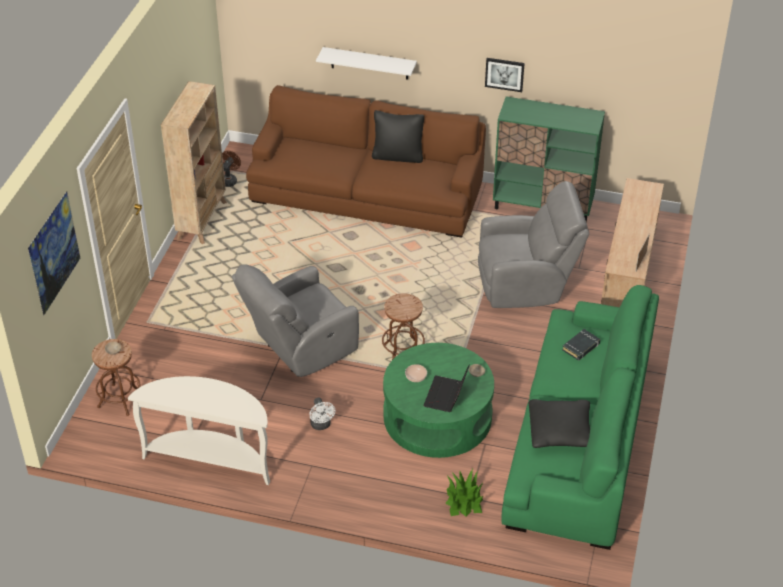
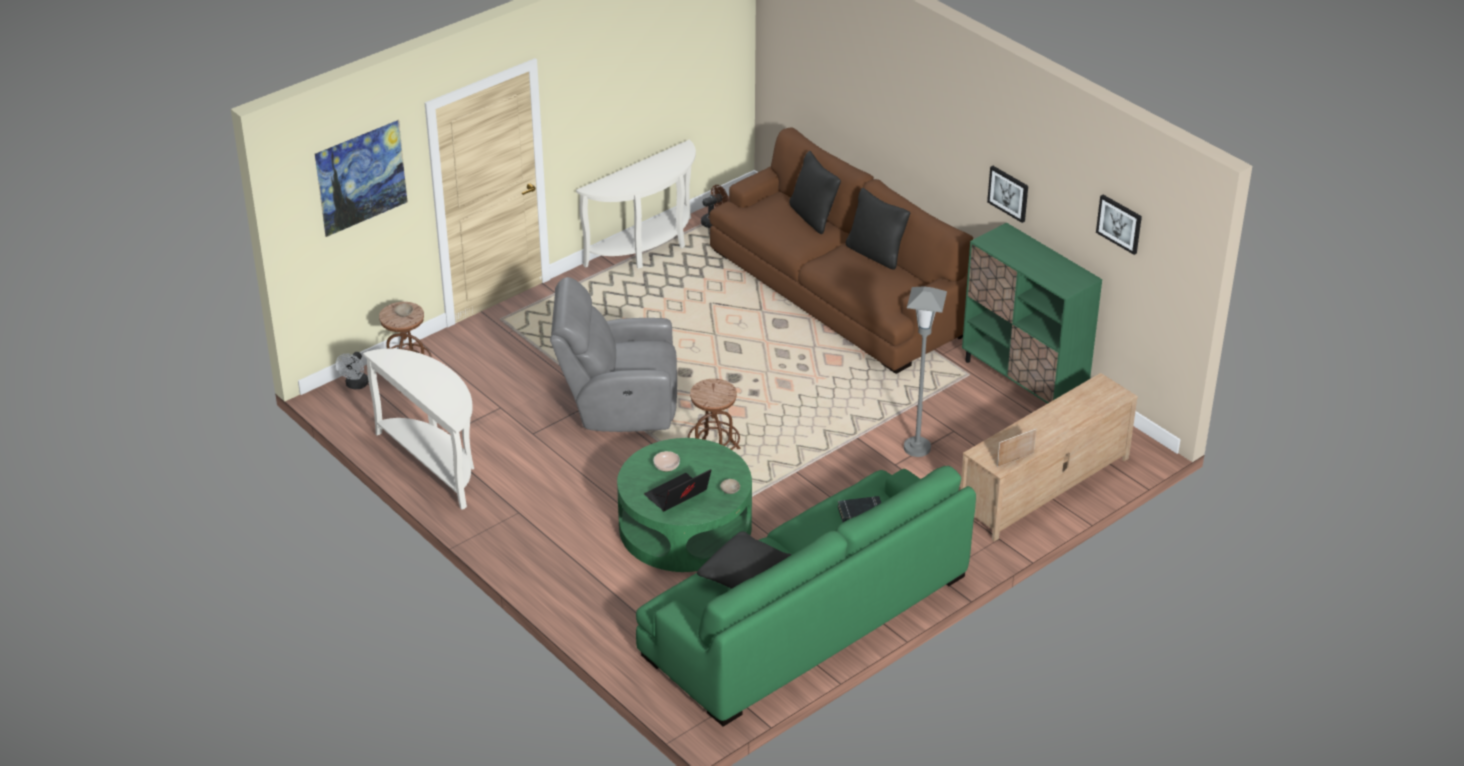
camera: 35 degrees right, 5 degrees down
beige bookcase [161,81,227,244] -> white console table [576,140,696,268]
white fan [309,398,335,430] -> white fan moved to [336,352,369,389]
white shelf [316,47,417,80] -> none
potted plant [445,469,483,517] -> none
grey armchair [478,181,589,308] -> grey floor lamp [904,286,947,457]
none -> black pillow [789,151,841,234]
none -> picture [1096,195,1142,255]

